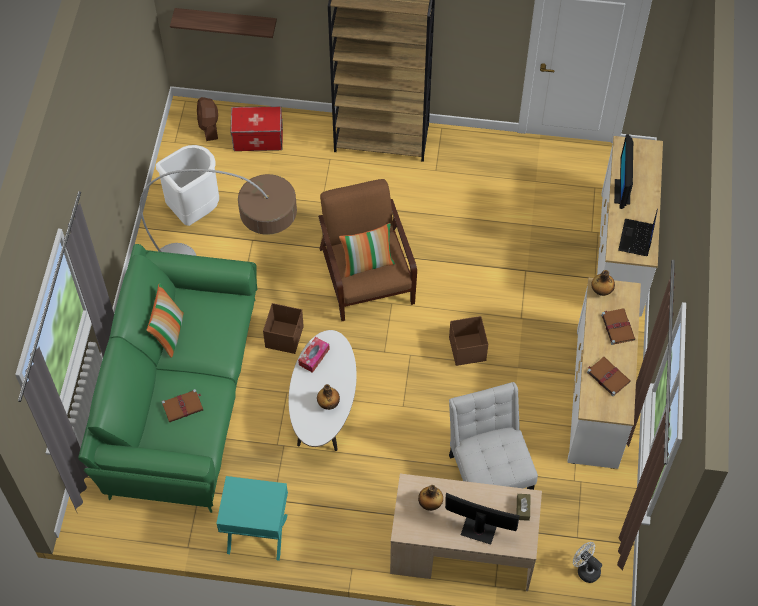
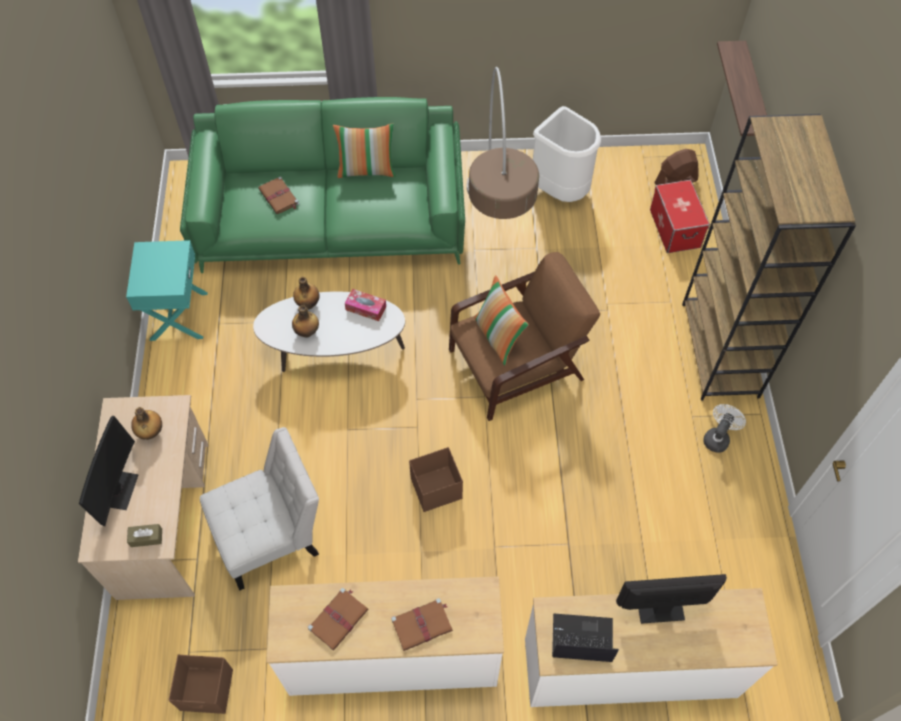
camera: 80 degrees right, 0 degrees up
brown storage box [263,303,304,354] -> brown storage box moved to [169,655,233,714]
white fan [573,542,602,583] -> white fan moved to [703,404,746,453]
bottle [591,270,615,296] -> bottle moved to [293,277,320,309]

